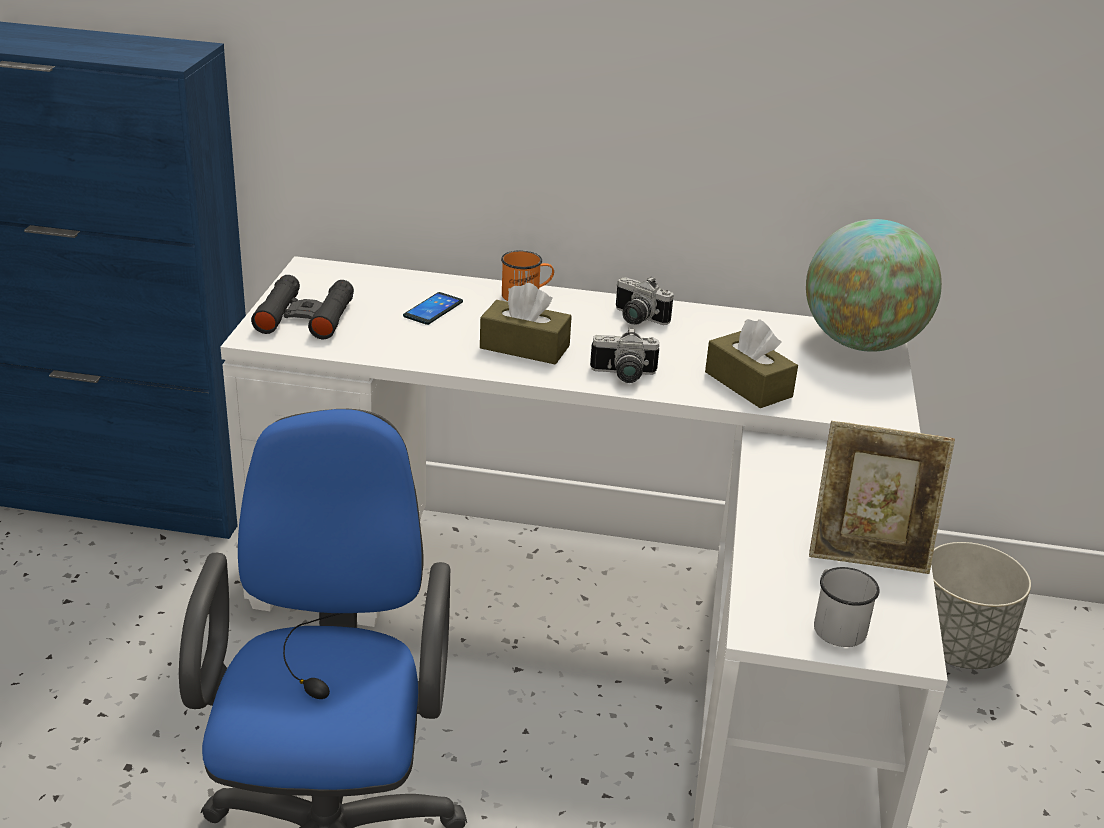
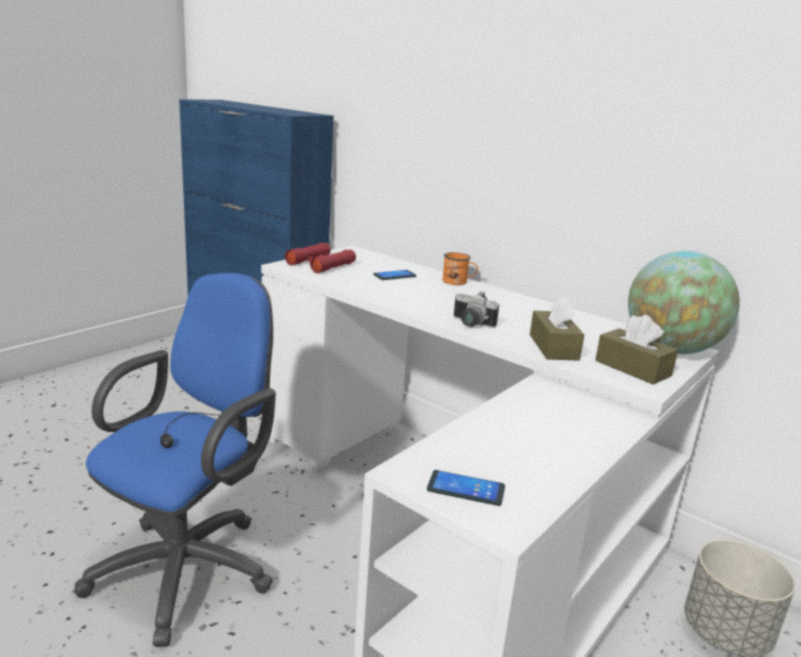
camera: 30 degrees right, 10 degrees down
black binoculars [251,275,354,339] -> red binoculars [285,243,356,273]
brown tissue box [480,283,572,364] -> brown tissue box moved to [595,315,678,385]
camera [616,276,674,325] -> none
picture frame [809,421,955,574] -> none
white mug [814,567,880,647] -> phone [427,470,505,506]

